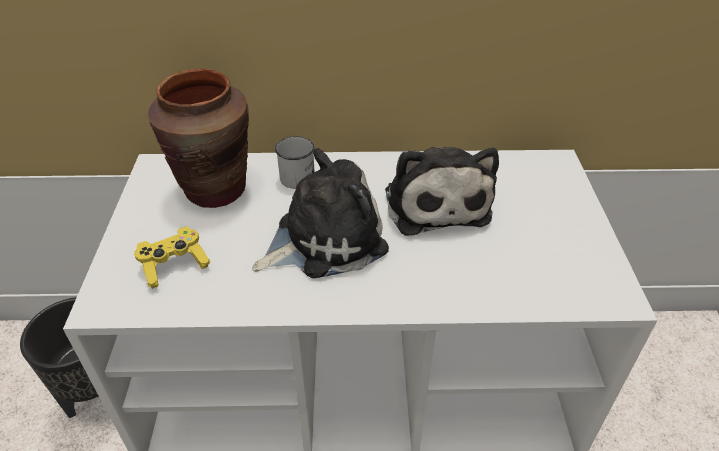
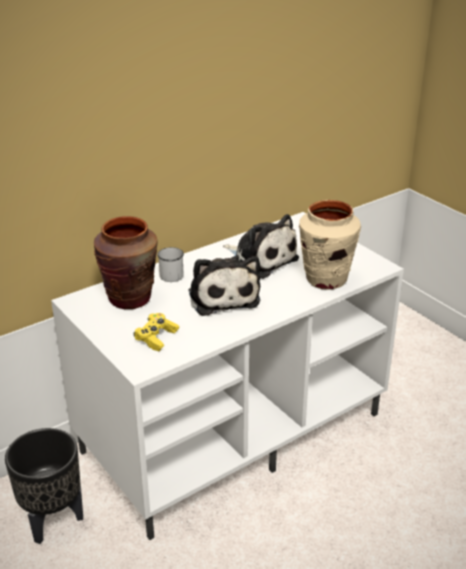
camera: 35 degrees left, 10 degrees down
plush toy [252,148,389,278] -> plush toy turned 135 degrees clockwise [188,256,260,316]
none -> beige vase [299,200,361,290]

